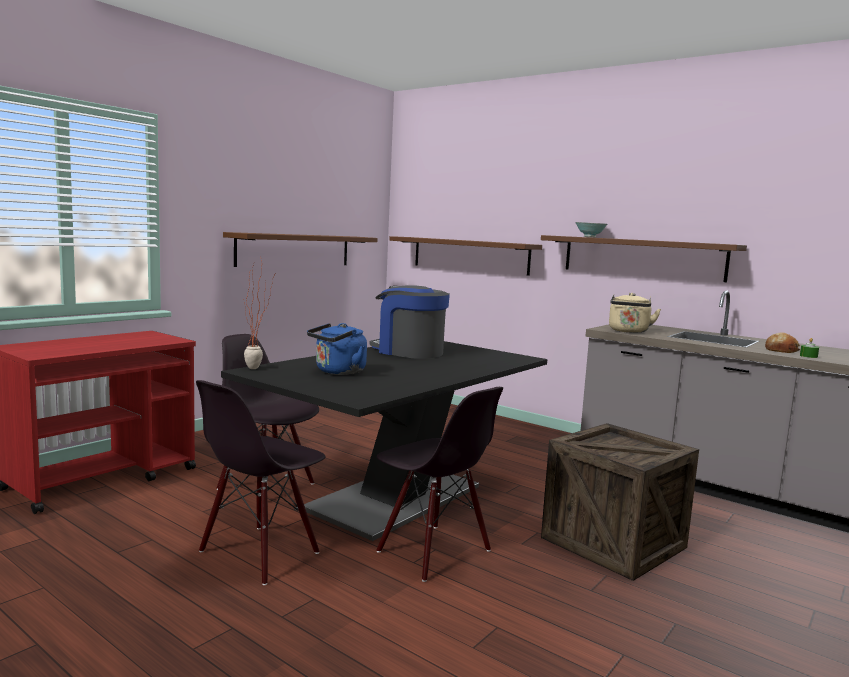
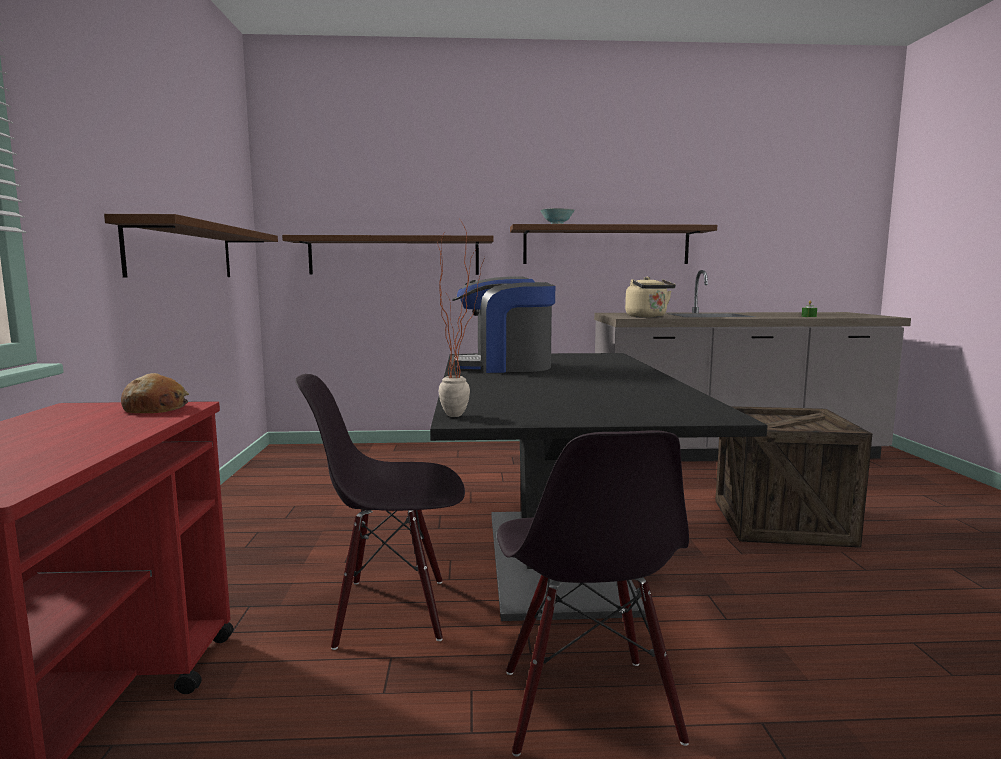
camera: 40 degrees left, 0 degrees up
blue kettle [307,323,367,375] -> none
black chair [377,387,503,582] -> none
bread [765,332,800,353] -> bread moved to [121,373,189,413]

